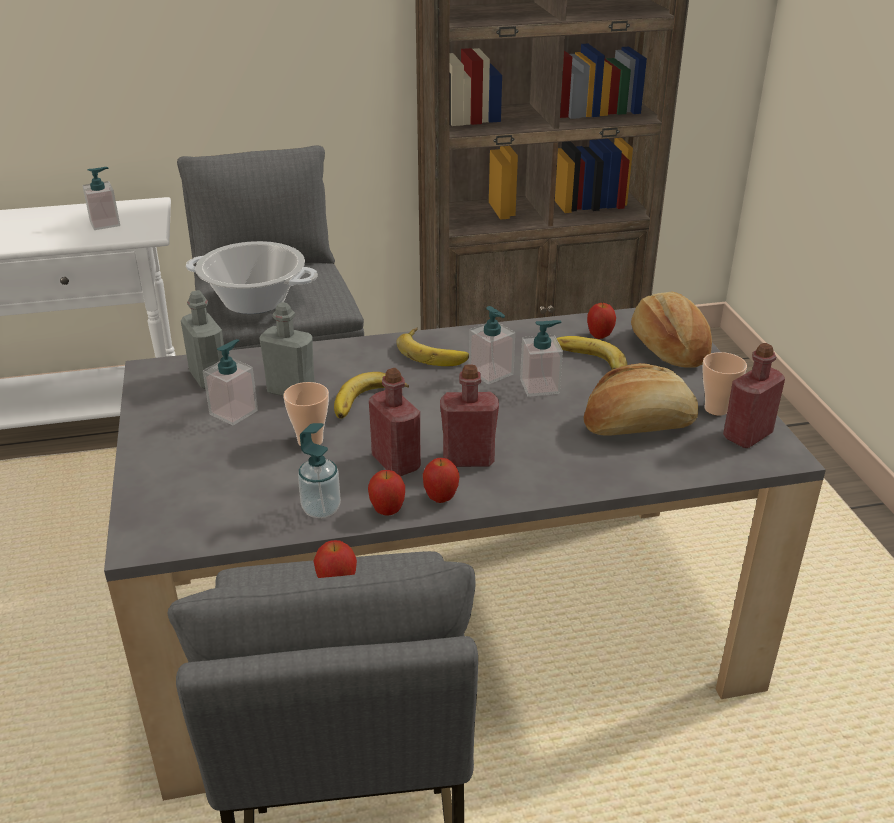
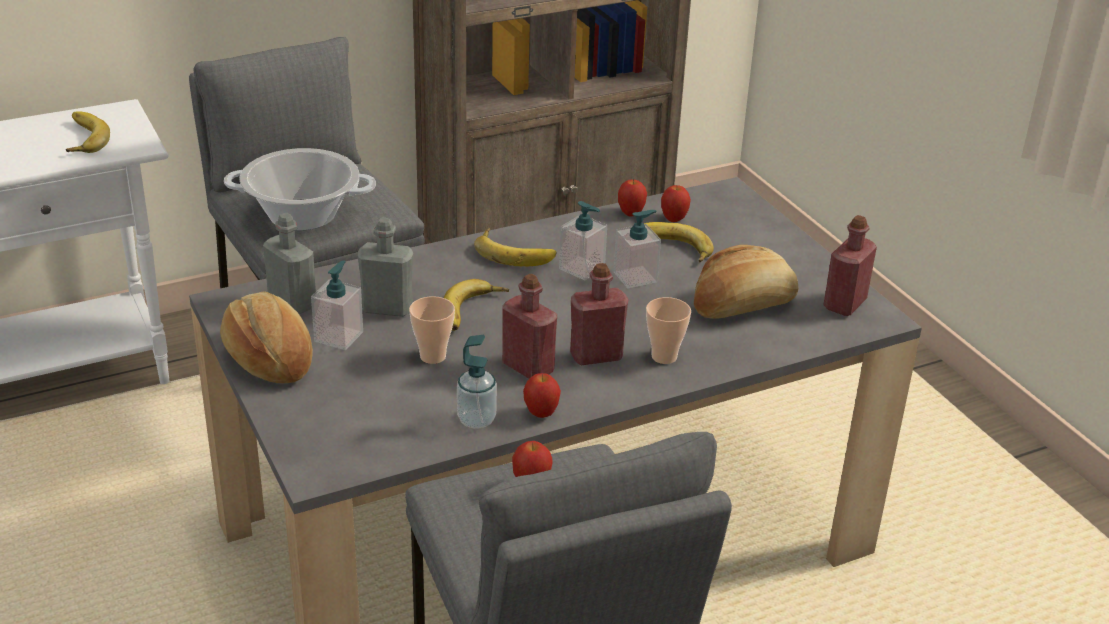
camera: 15 degrees left, 0 degrees up
soap dispenser [82,167,120,230] -> banana [65,111,110,153]
apple [423,458,459,503] -> apple moved to [618,179,647,217]
bread [631,292,712,368] -> bread moved to [220,291,313,383]
cup [702,352,747,416] -> cup moved to [646,297,691,364]

